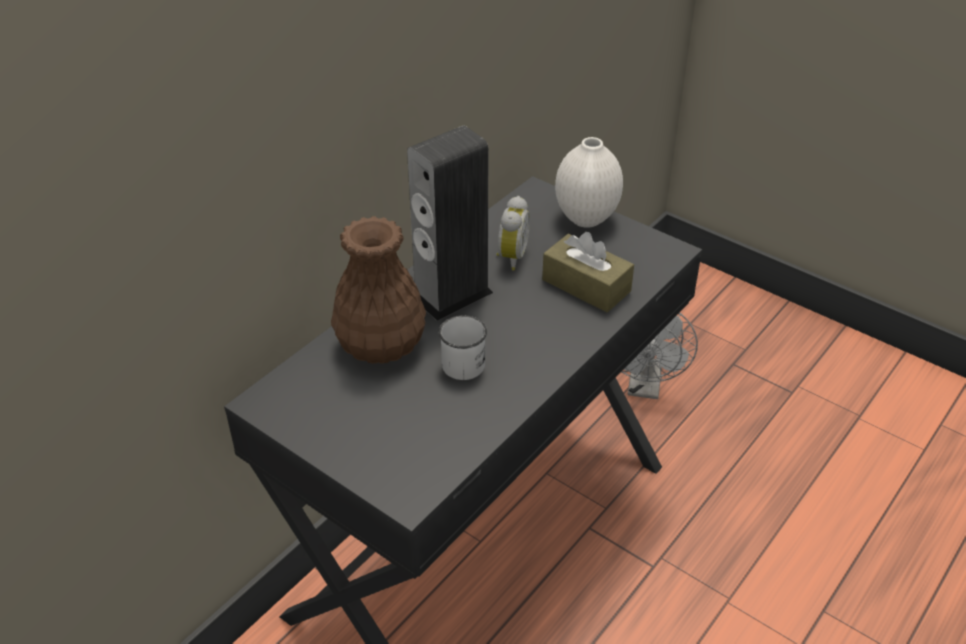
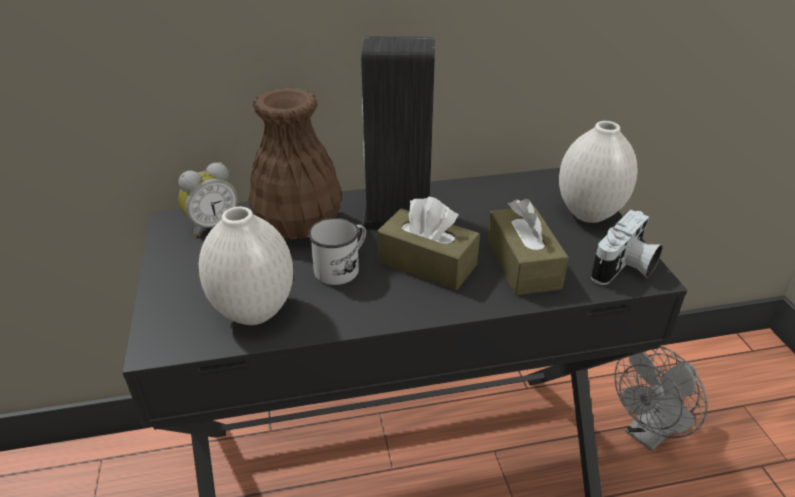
camera: 40 degrees right, 5 degrees down
alarm clock [496,196,530,270] -> alarm clock moved to [179,162,238,237]
none -> white vase [199,207,293,325]
none -> brown tissue box [377,197,480,290]
none -> camera [591,210,663,285]

